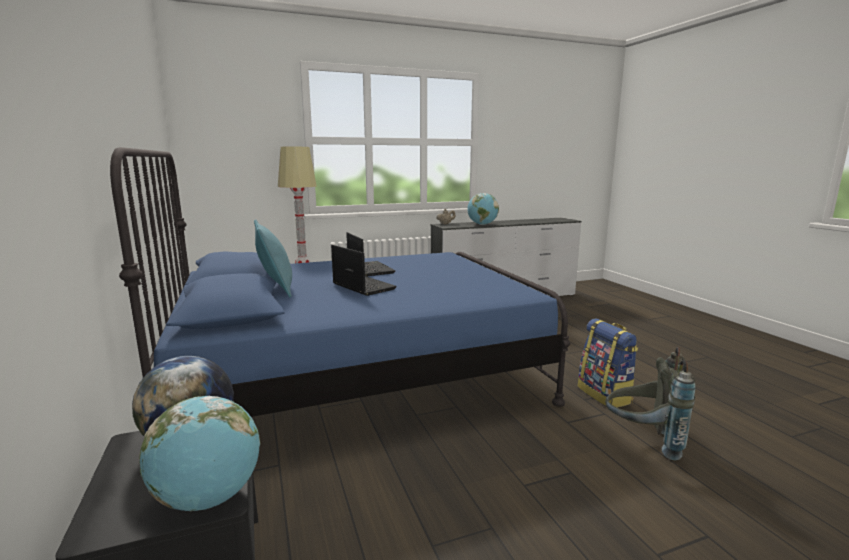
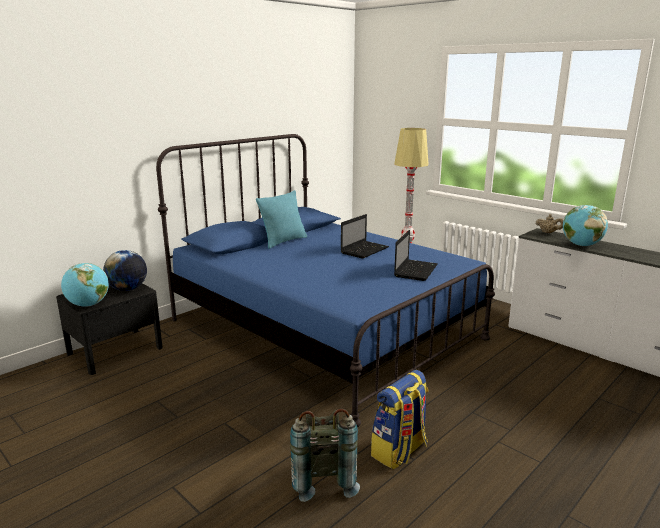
camera: 65 degrees right, 5 degrees up
laptop [331,245,397,296] -> laptop moved to [394,230,438,281]

